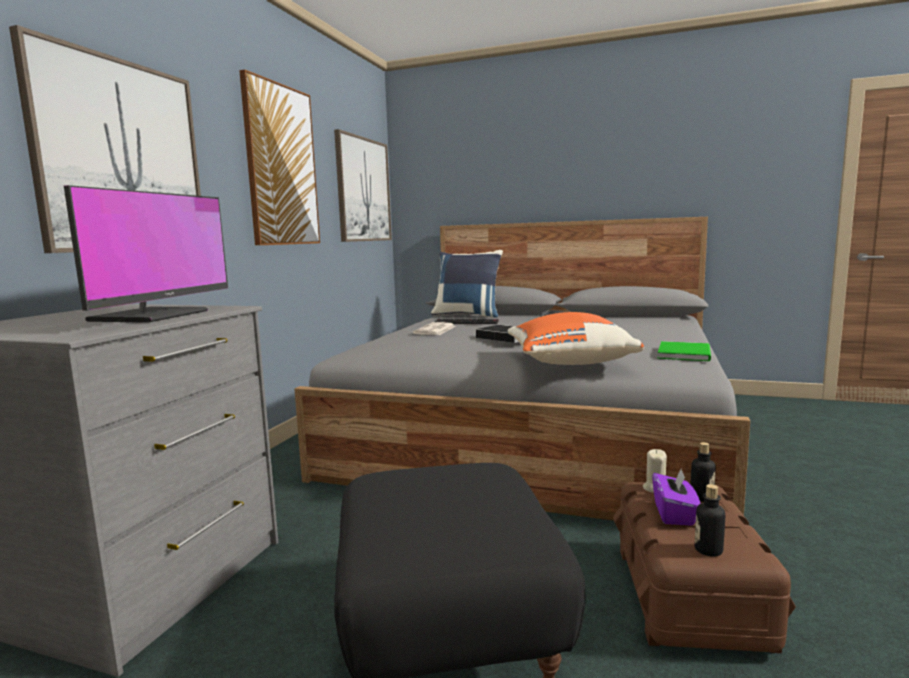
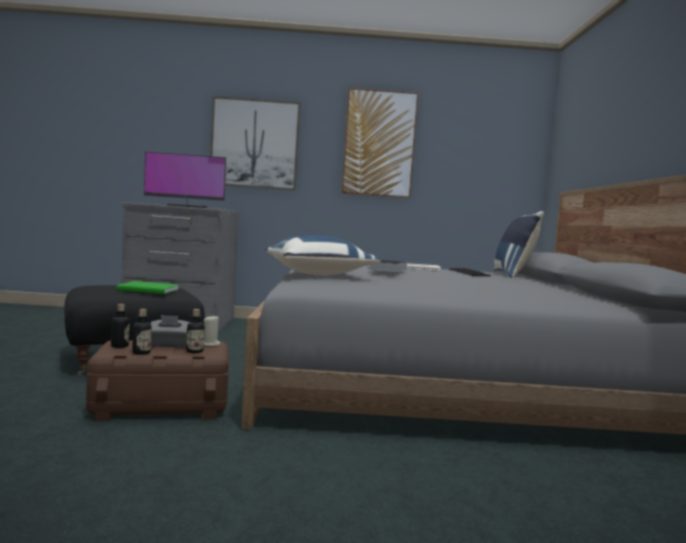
camera: 70 degrees right, 5 degrees down
picture [334,129,392,242] -> none
orange pillow [508,312,644,365] -> blue pillow [265,234,381,276]
purple tissue box [652,467,701,526] -> grey tissue box [151,315,190,347]
green book [658,341,711,361] -> green book moved to [116,281,179,294]
none -> bottle [132,309,152,355]

